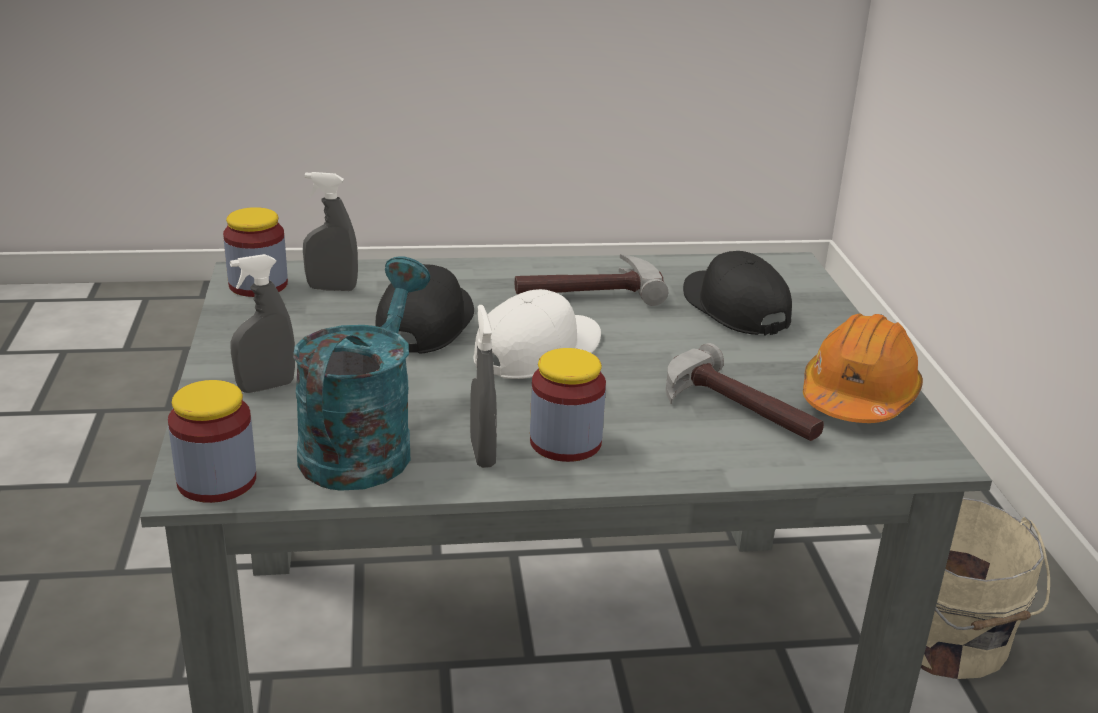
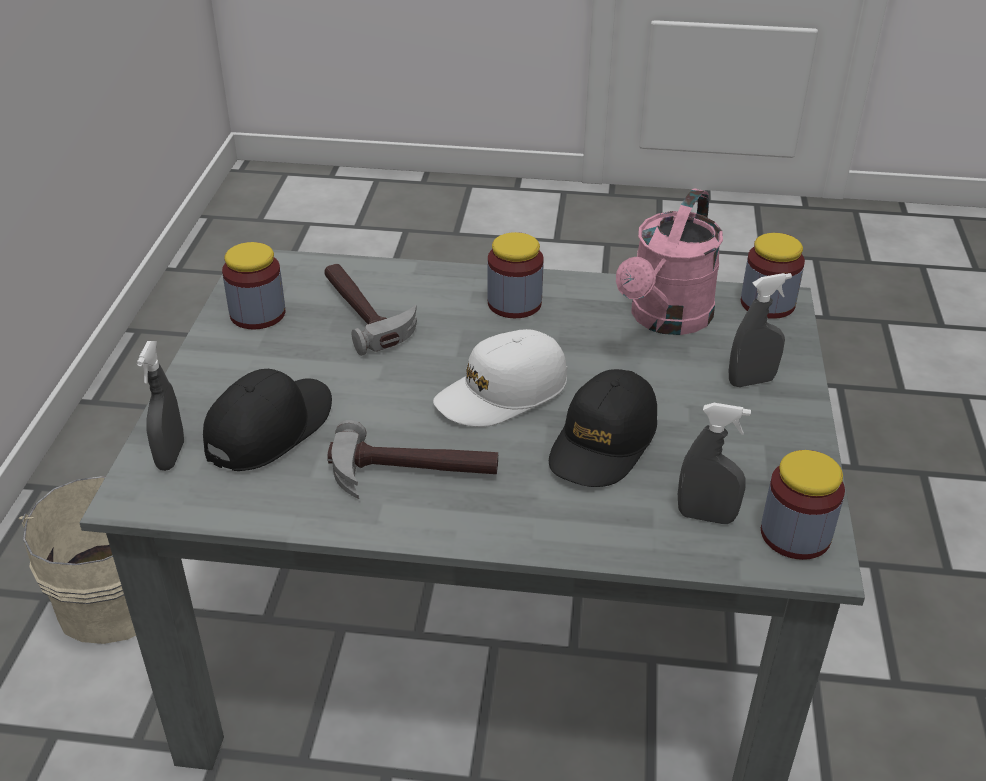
camera: 165 degrees left, 10 degrees up
turquoise watering can [293,256,430,491] -> pink watering can [616,188,723,335]
grey spray bottle [470,305,497,468] -> grey spray bottle moved to [137,341,184,471]
black cap [683,251,792,336] -> black cap turned 135 degrees counterclockwise [203,369,332,471]
orange hard hat [803,313,923,423] -> jar [222,242,285,329]

